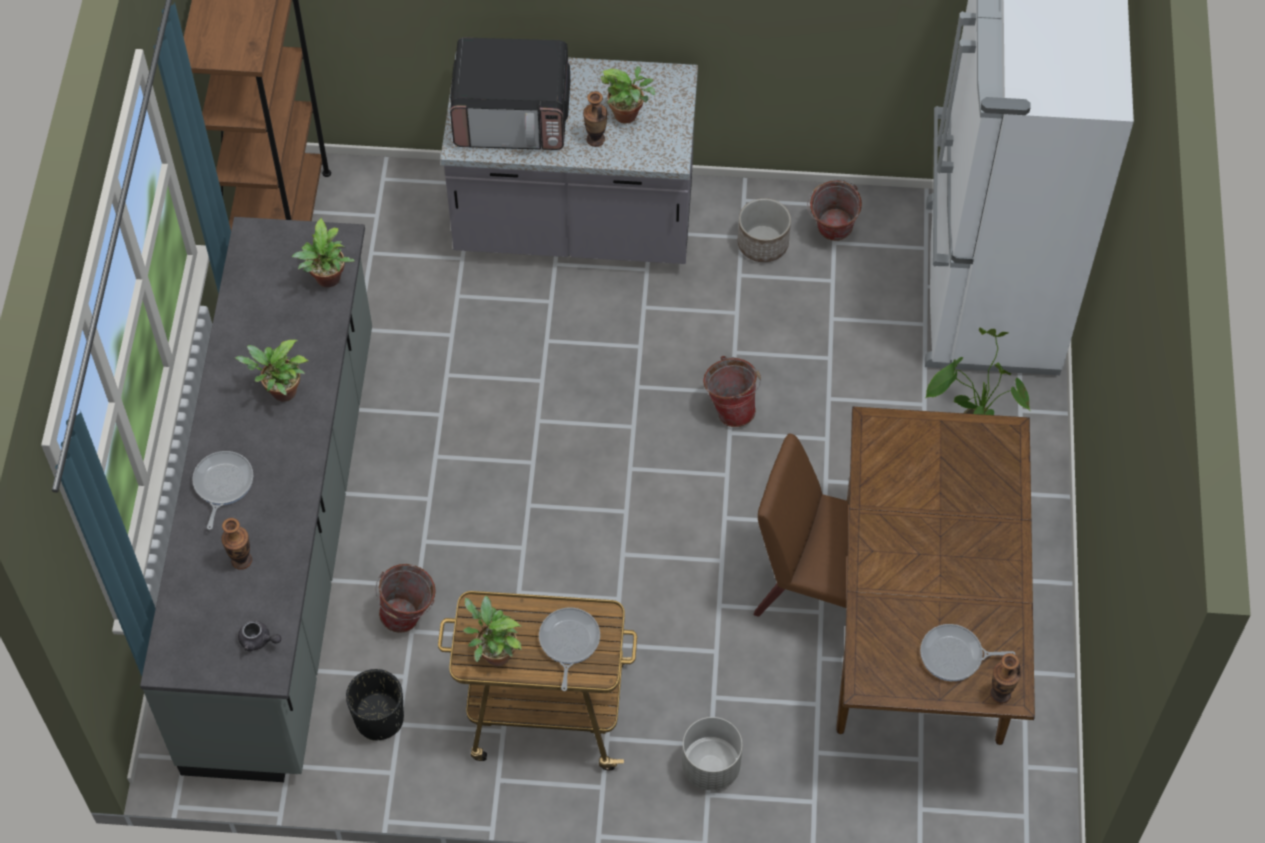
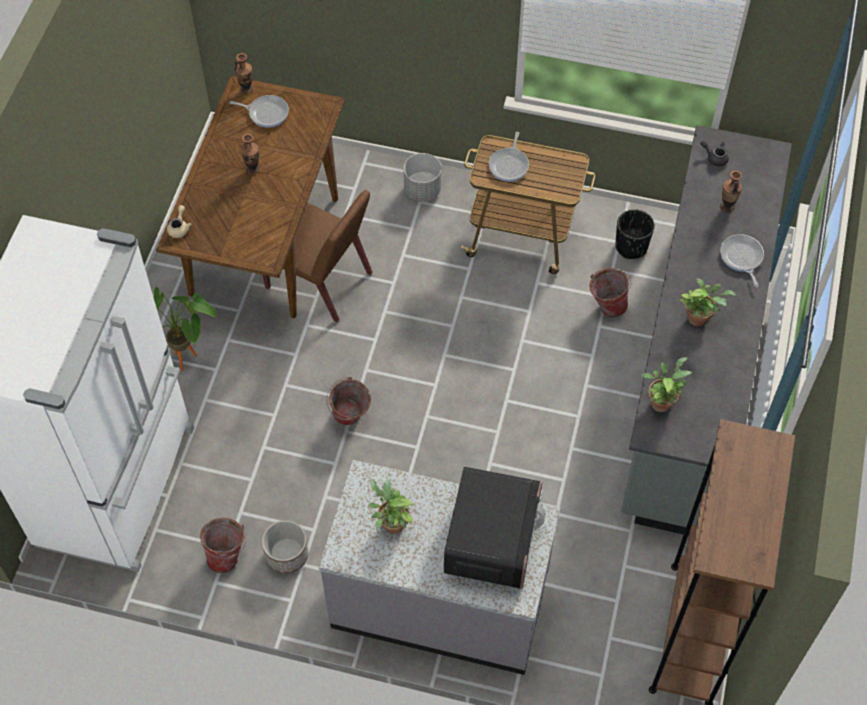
camera: 170 degrees left, 0 degrees up
frying pan [192,451,254,530] -> frying pan turned 150 degrees clockwise [720,234,764,287]
microwave [450,37,570,150] -> microwave turned 90 degrees clockwise [444,467,545,589]
potted plant [463,596,522,666] -> none
vase [583,92,607,147] -> vase moved to [241,134,260,175]
none -> beige teapot [167,205,192,238]

